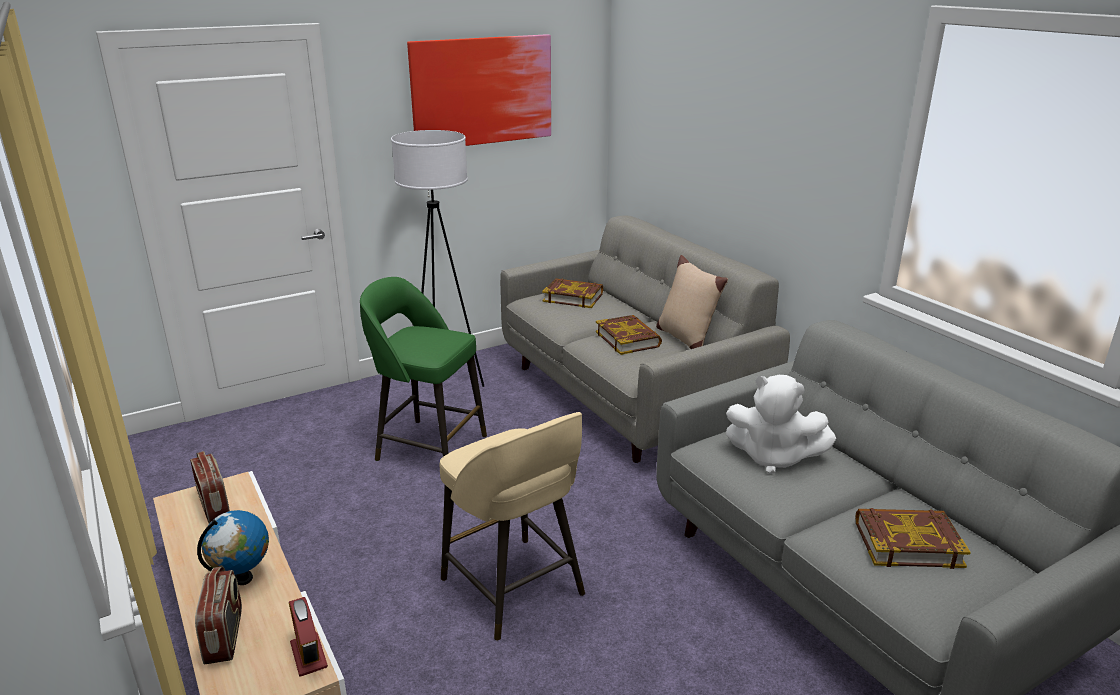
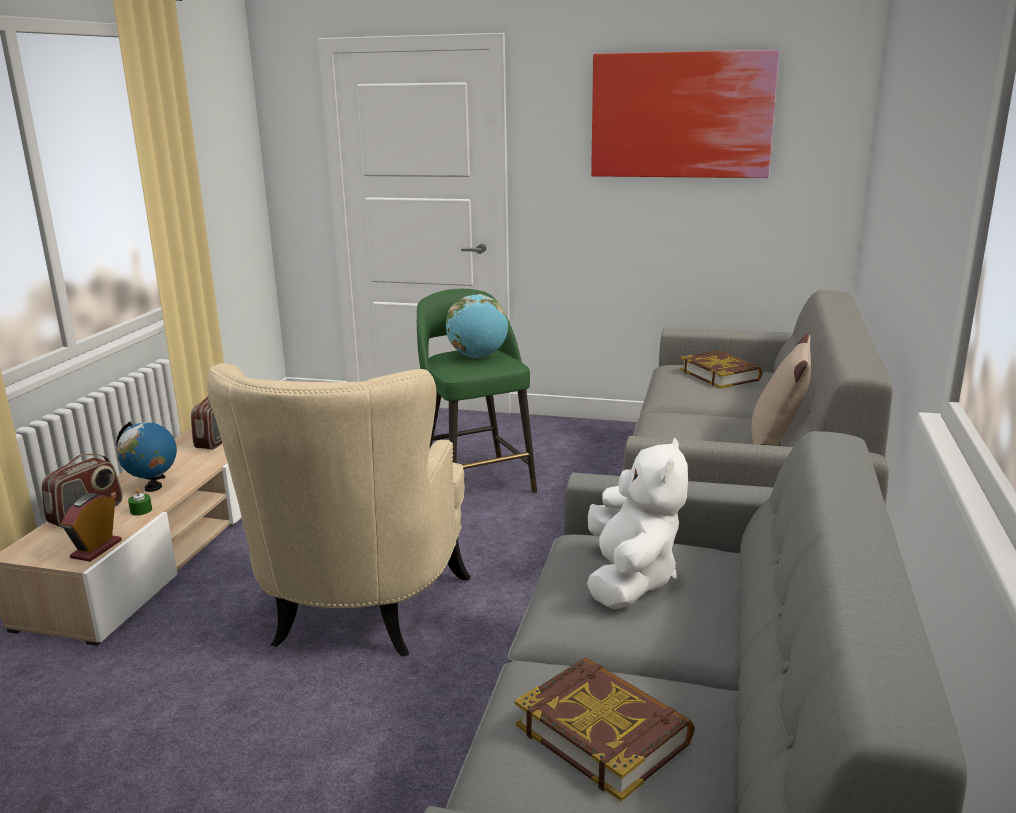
camera: 45 degrees right, 5 degrees down
white floor lamp [391,130,484,387] -> none
beige stool [440,412,585,641] -> beige armchair [207,363,471,656]
book [596,315,662,355] -> none
white plush toy [726,375,836,474] -> white plush toy turned 150 degrees counterclockwise [587,437,688,610]
none -> green candle [128,488,152,516]
none -> globe [446,294,508,358]

